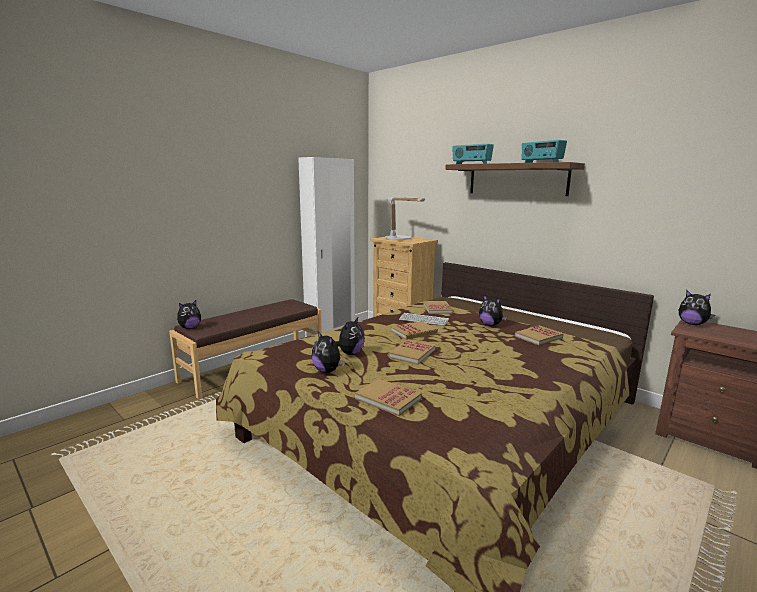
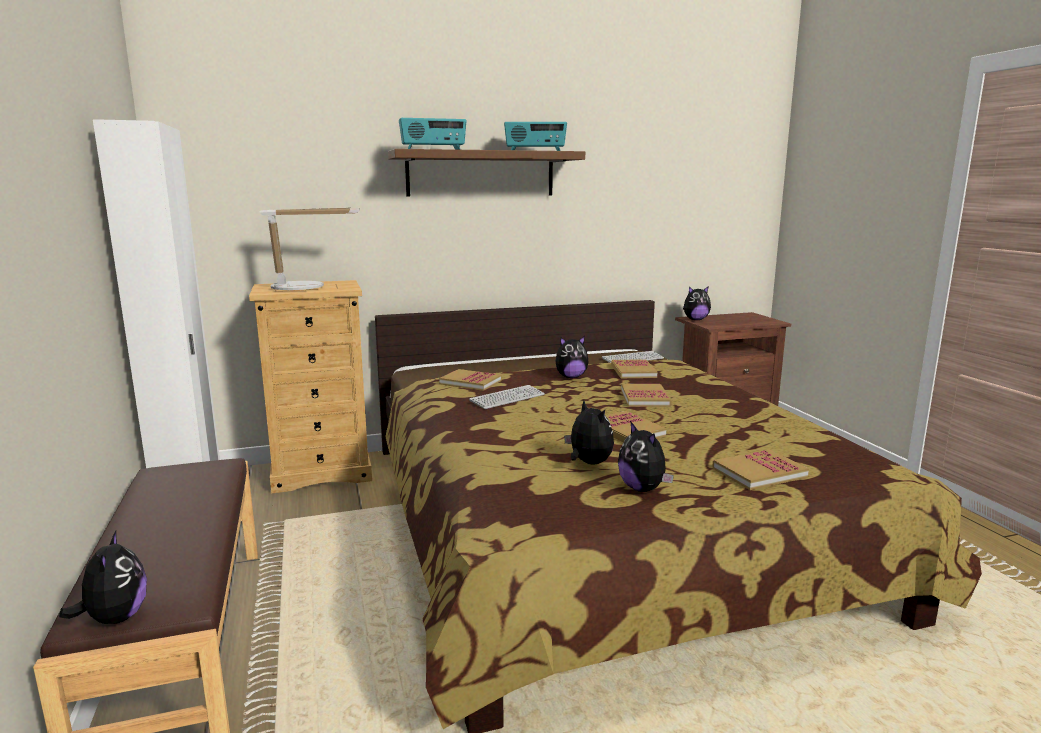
camera: 60 degrees left, 0 degrees up
plush toy [312,331,345,373] -> plush toy turned 75 degrees clockwise [618,421,674,492]
book [391,321,438,340] -> book moved to [621,384,672,407]
none -> keyboard [602,351,664,363]

